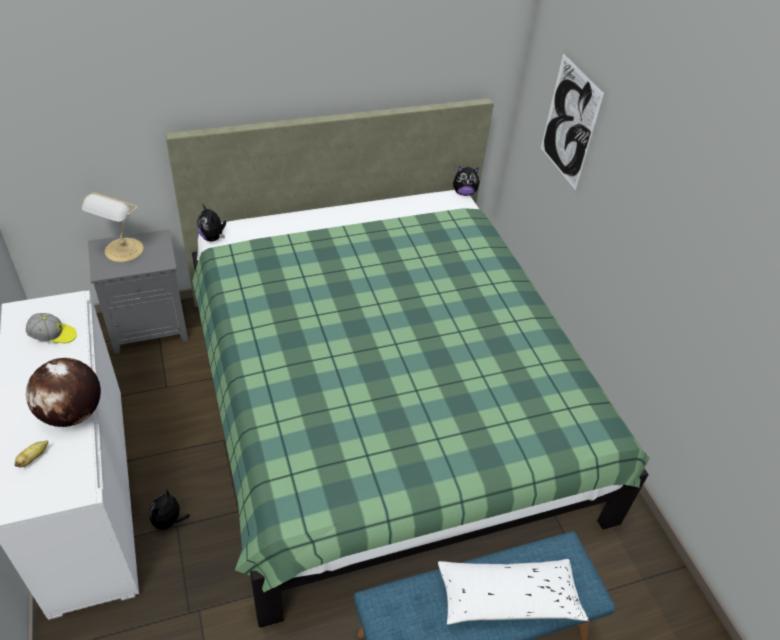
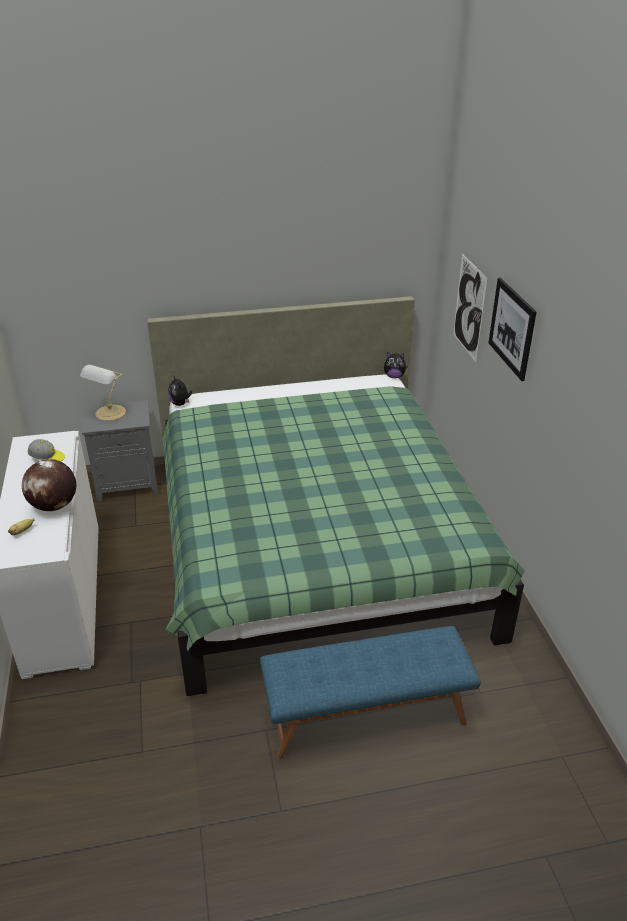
camera: 10 degrees right, 10 degrees down
plush toy [150,488,190,533] -> none
white pillow [438,559,589,625] -> none
none -> picture [489,278,537,381]

